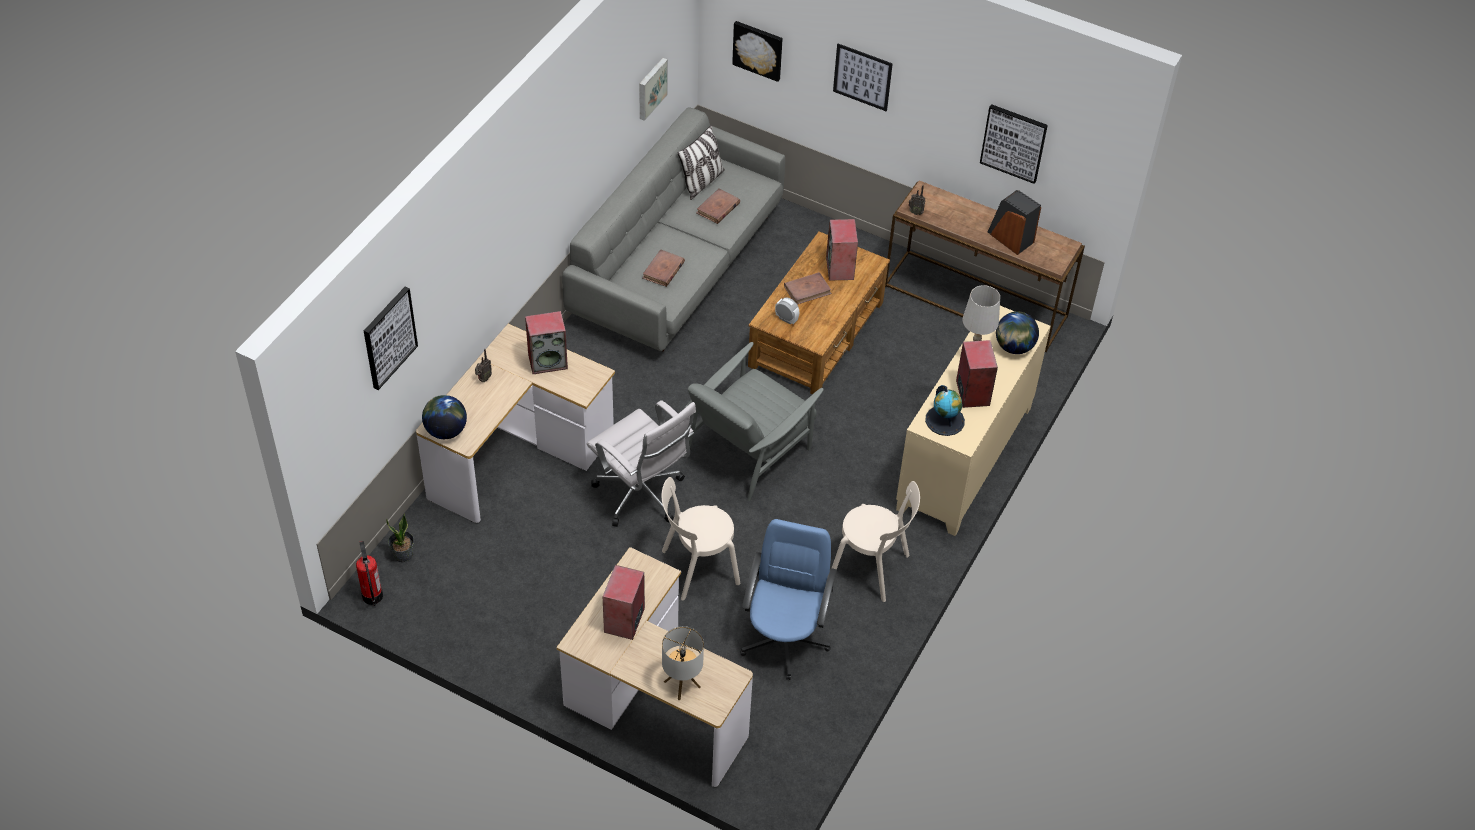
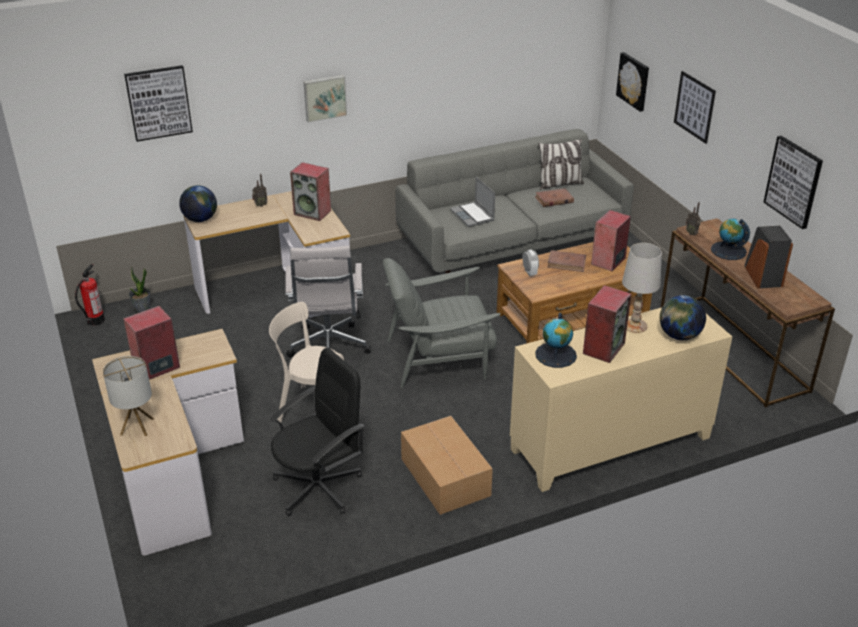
camera: 40 degrees right, 15 degrees down
picture [639,58,668,121] -> picture moved to [303,75,347,122]
brown book [642,249,685,287] -> laptop [450,177,495,227]
blue office chair [740,519,837,680] -> black office chair [270,348,365,516]
beige chair [832,481,920,602] -> cardboard box [401,416,493,515]
none -> globe [711,219,750,260]

